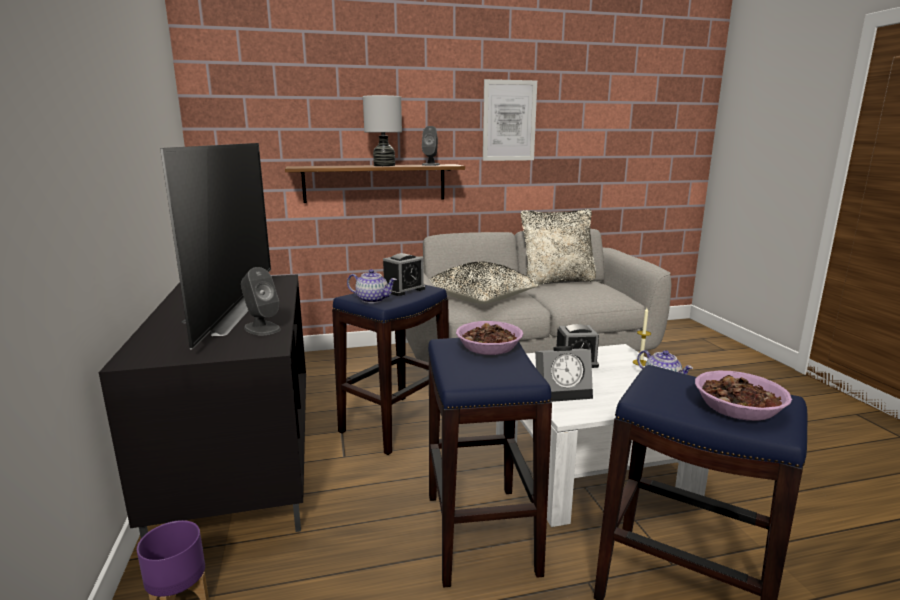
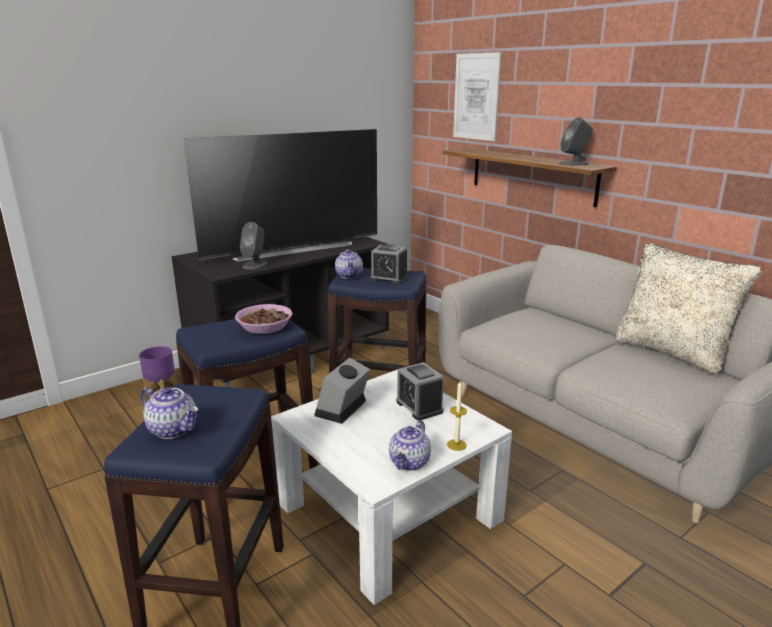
camera: 65 degrees right, 5 degrees up
grey table lamp [363,95,402,166] -> none
beige pillow [429,262,539,304] -> none
picture [483,79,537,161] -> picture moved to [453,52,501,141]
alarm clock [535,346,593,402] -> alarm clock turned 60 degrees clockwise [314,357,370,424]
bowl [695,371,792,421] -> teapot [141,387,198,439]

